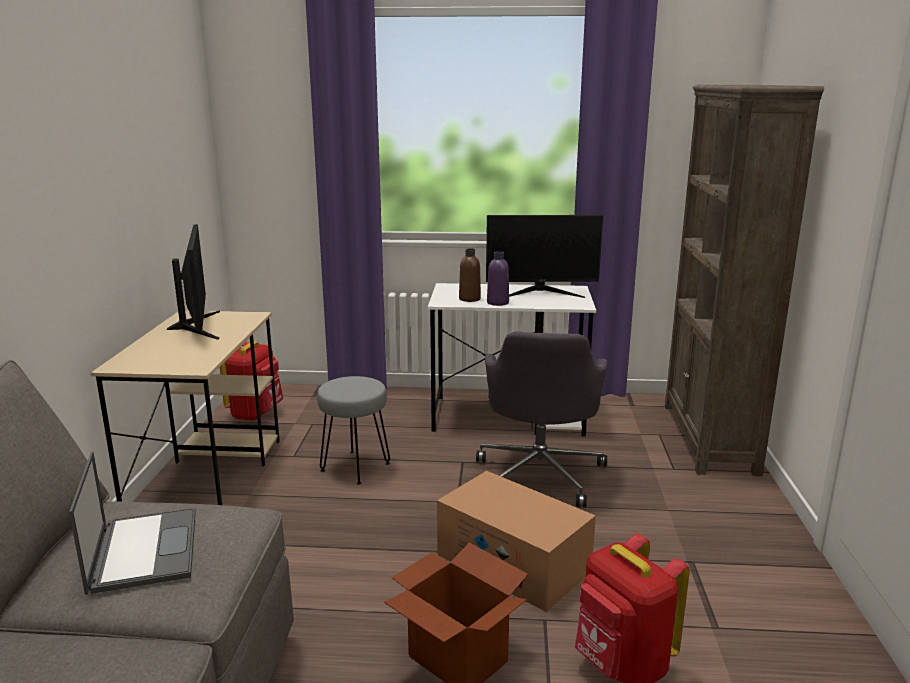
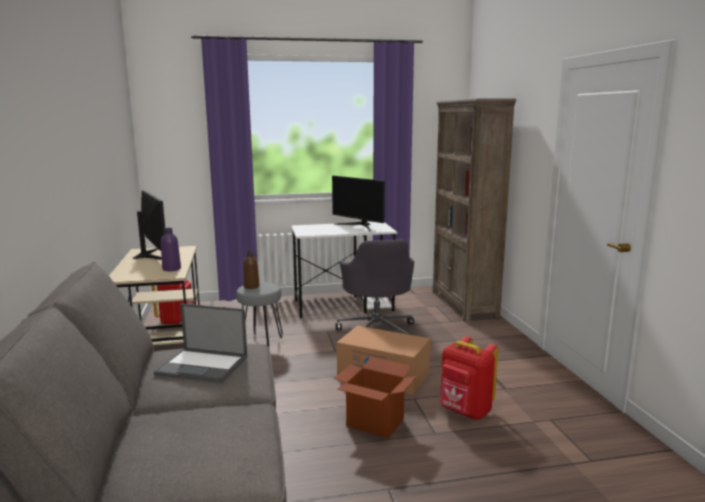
camera: 15 degrees left, 5 degrees down
laptop [69,451,196,595] -> laptop turned 135 degrees clockwise [154,304,247,383]
brown bottle [459,248,481,302] -> brown bottle moved to [243,251,260,289]
monitor [486,215,603,298] -> monitor turned 60 degrees clockwise [332,176,385,231]
purple bottle [487,251,509,306] -> purple bottle moved to [161,228,181,271]

